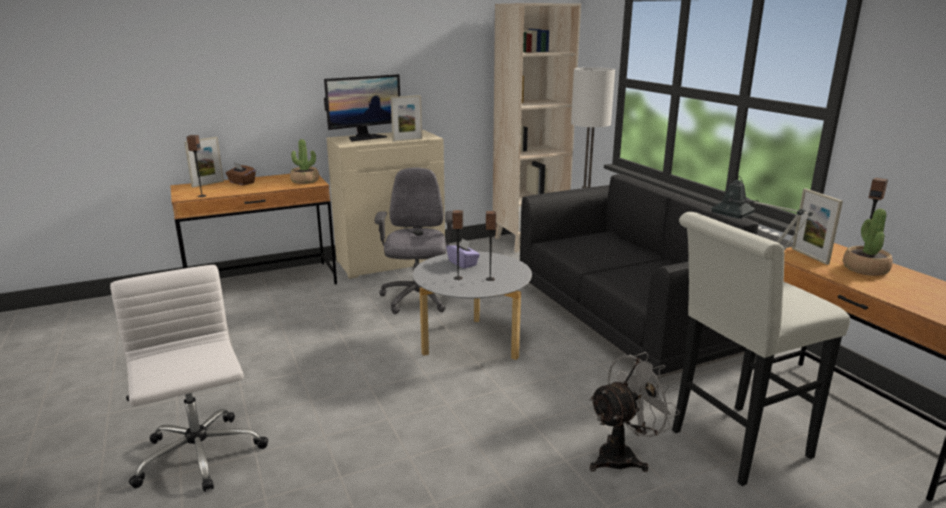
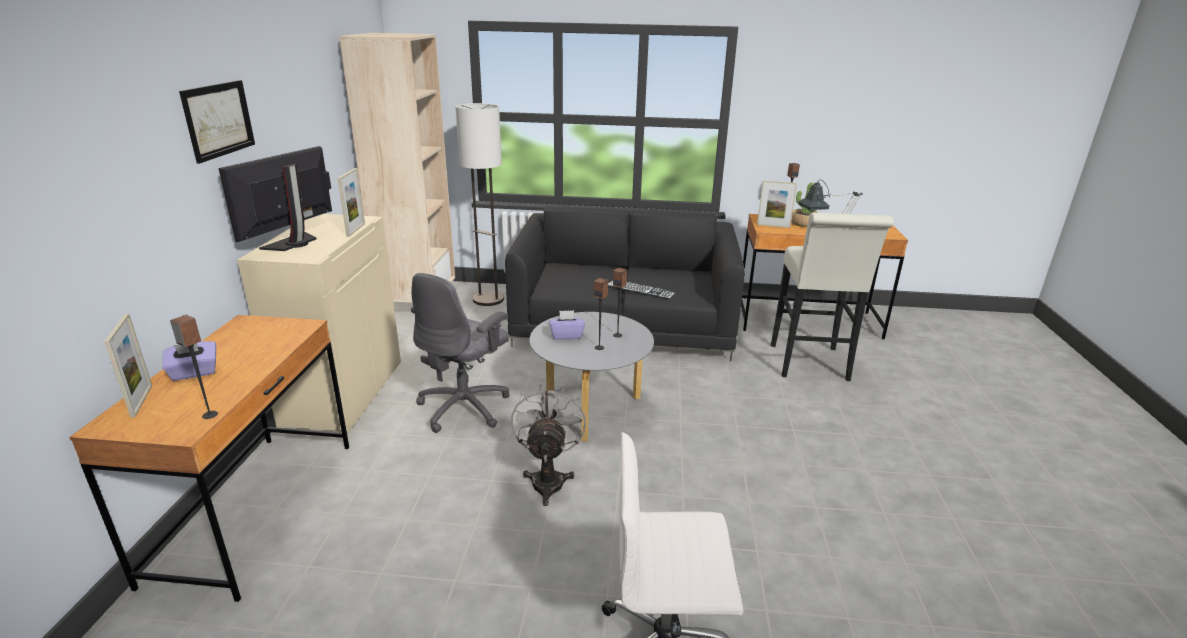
camera: 60 degrees left, 5 degrees up
brown tissue box [226,163,256,185] -> purple tissue box [162,341,216,381]
potted plant [290,139,319,184] -> none
monitor [324,74,400,142] -> monitor turned 150 degrees counterclockwise [218,146,332,251]
grey office chair [375,168,453,314] -> grey office chair turned 90 degrees counterclockwise [411,273,510,433]
grey fan [589,352,680,472] -> grey fan moved to [511,384,586,506]
none -> picture [179,80,255,164]
none -> keyboard [608,280,676,299]

